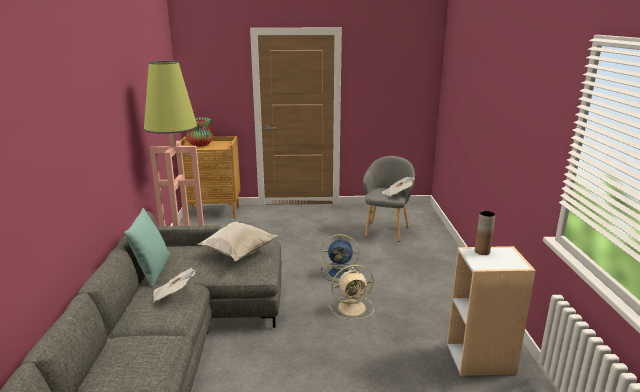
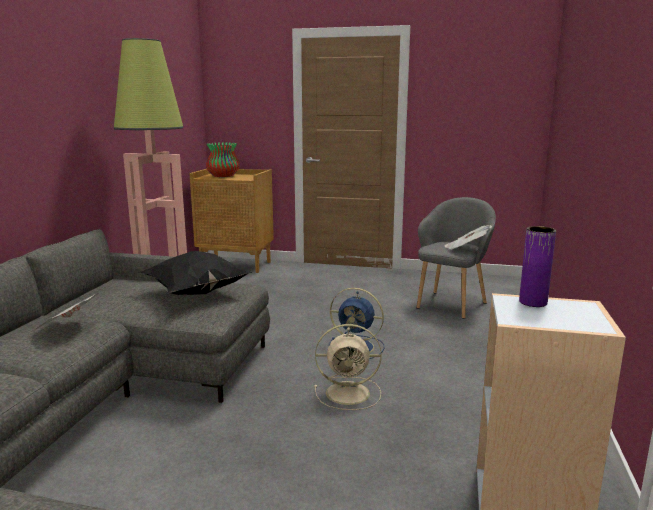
camera: 15 degrees right, 5 degrees down
turquoise pillow [124,208,170,287] -> none
white pillow [196,222,278,261] -> black pillow [138,251,252,295]
brown vase [475,211,495,255] -> purple vase [519,226,556,307]

